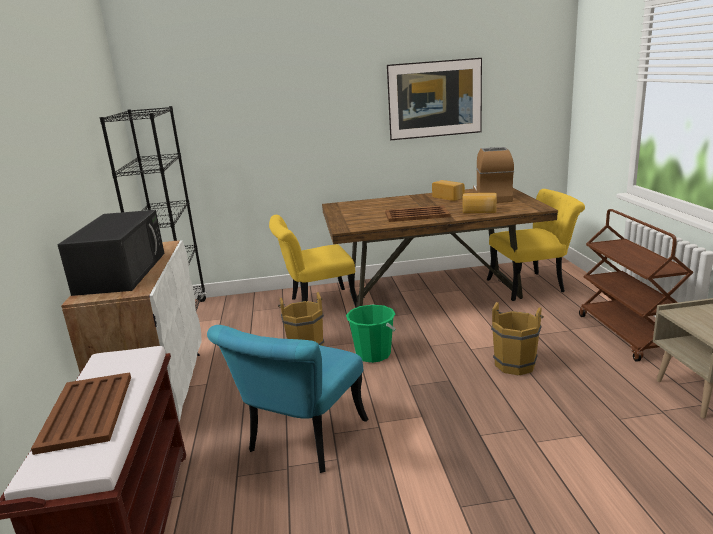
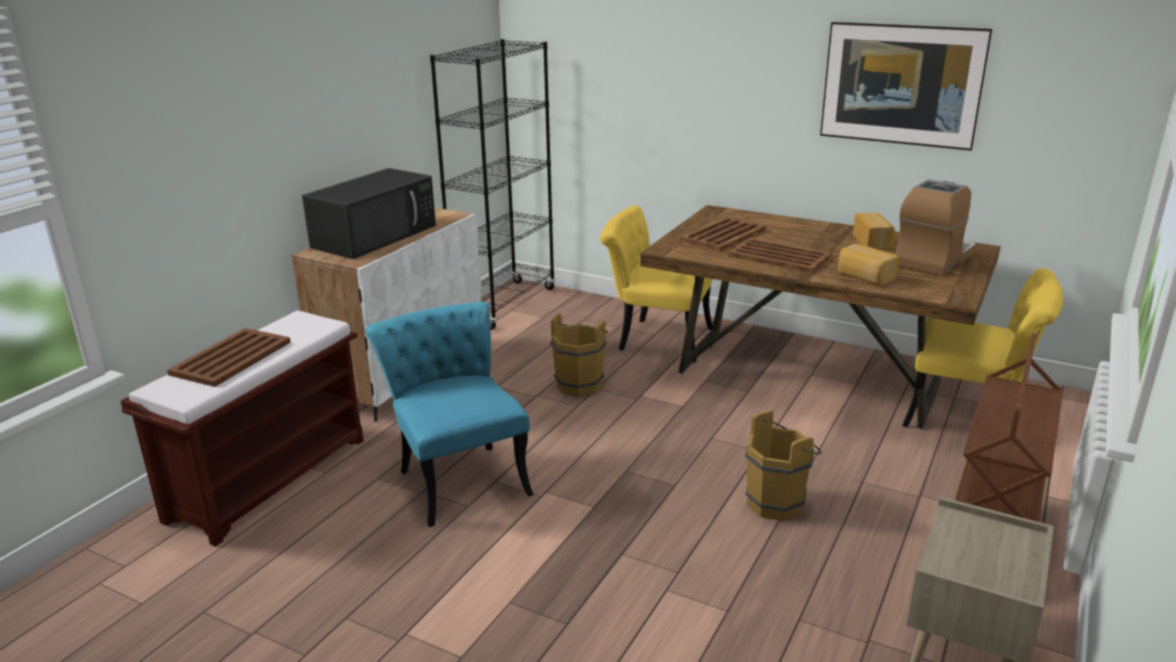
camera: 35 degrees right, 5 degrees up
turquoise chair [207,325,368,473] -> turquoise chair turned 90 degrees clockwise [365,302,534,527]
green bucket [346,305,396,363] -> none
none -> brown tray [680,217,766,251]

